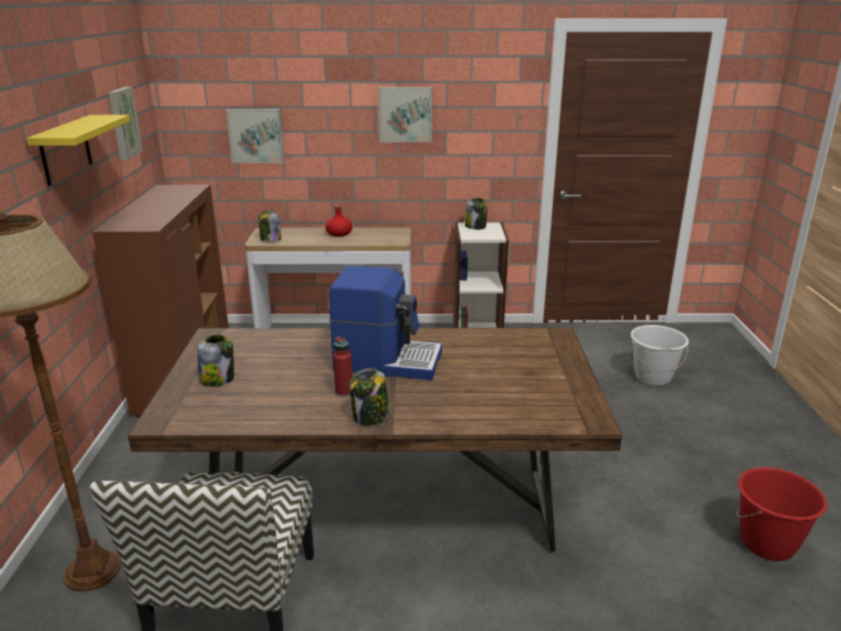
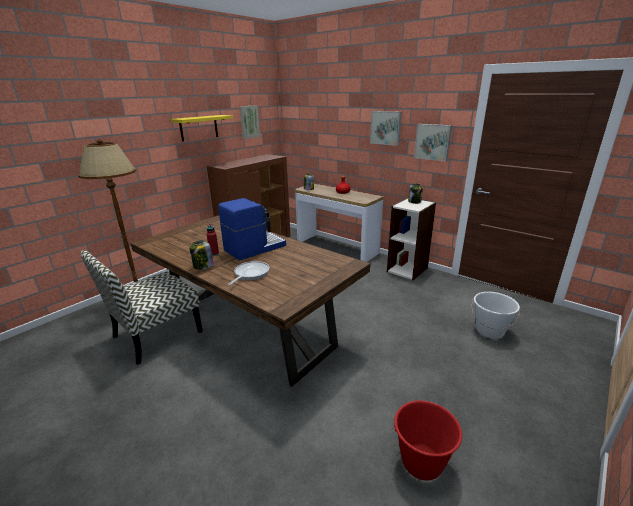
camera: 40 degrees right, 0 degrees up
jar [197,335,234,387] -> none
picture [226,109,285,163] -> picture moved to [414,124,452,162]
coffee machine [329,266,442,380] -> coffee machine turned 90 degrees counterclockwise [218,198,286,261]
none -> frying pan [228,261,270,285]

